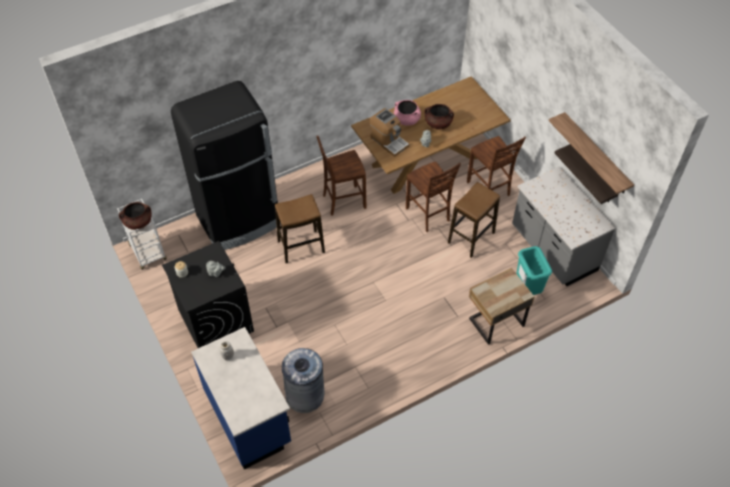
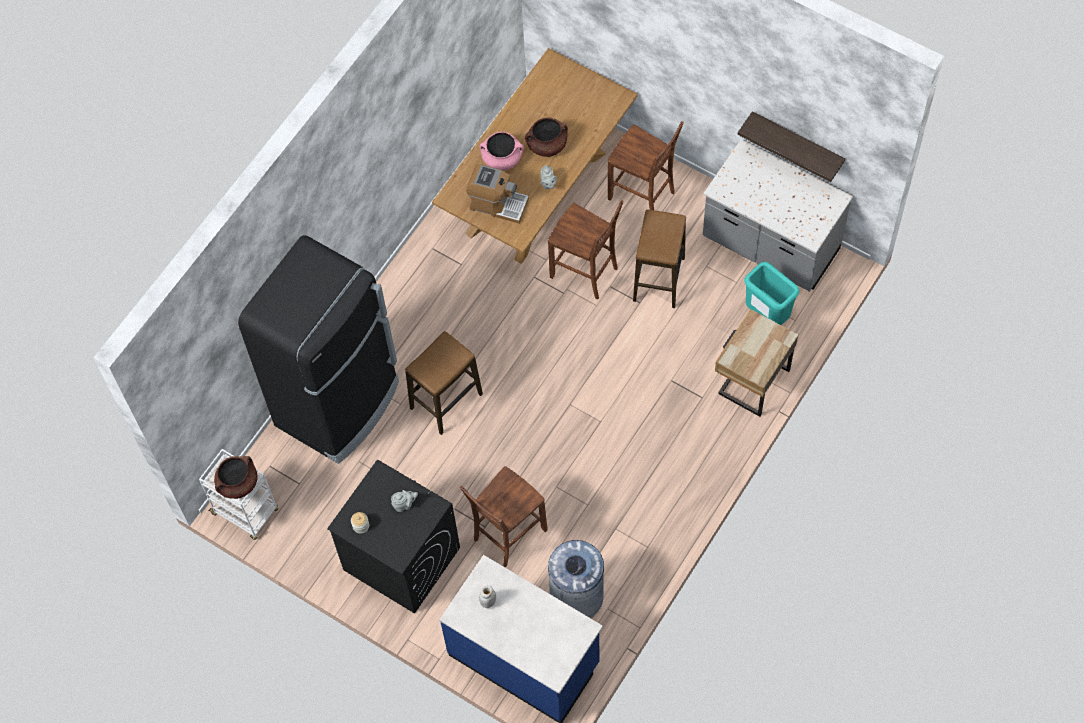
camera: 25 degrees left, 10 degrees up
brown chair [317,136,366,216] -> brown chair moved to [459,466,548,567]
shelf [549,112,634,194] -> none

